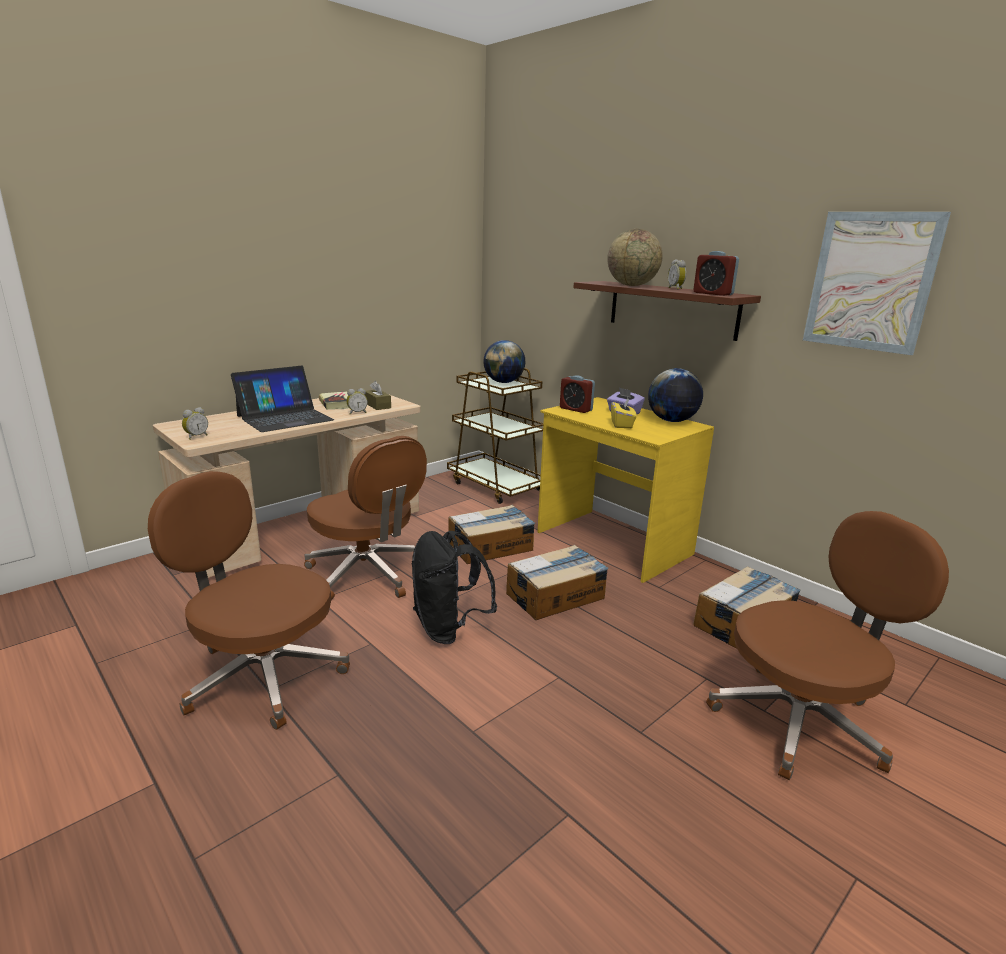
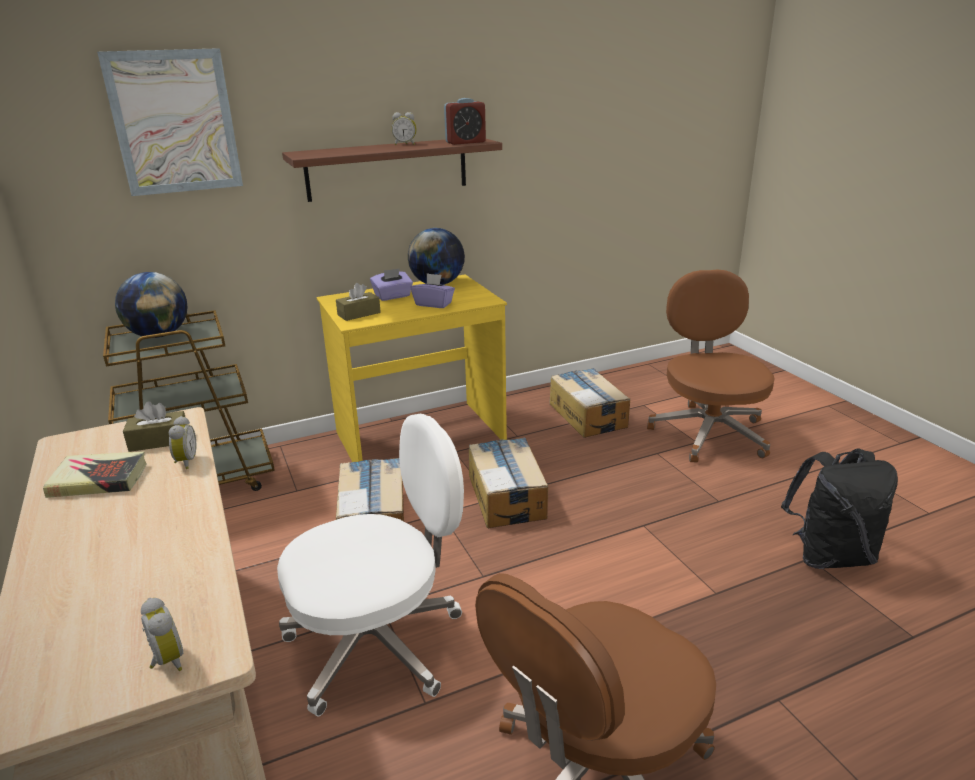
camera: 70 degrees left, 5 degrees up
laptop [231,366,334,432] -> none
brown office chair [304,436,427,600] -> white office chair [277,414,464,716]
black backpack [412,531,497,644] -> black backpack moved to [781,448,898,569]
alarm clock [560,375,595,413] -> brown tissue box [336,283,381,321]
globe [607,229,663,286] -> none
yellow tissue box [611,398,637,428] -> purple tissue box [411,273,455,308]
picture [803,212,951,355] -> picture moved to [97,48,243,196]

